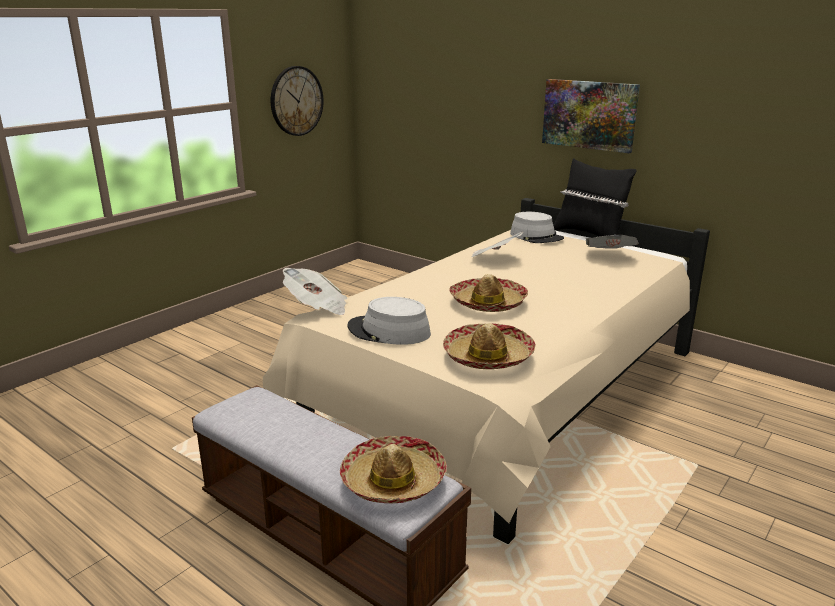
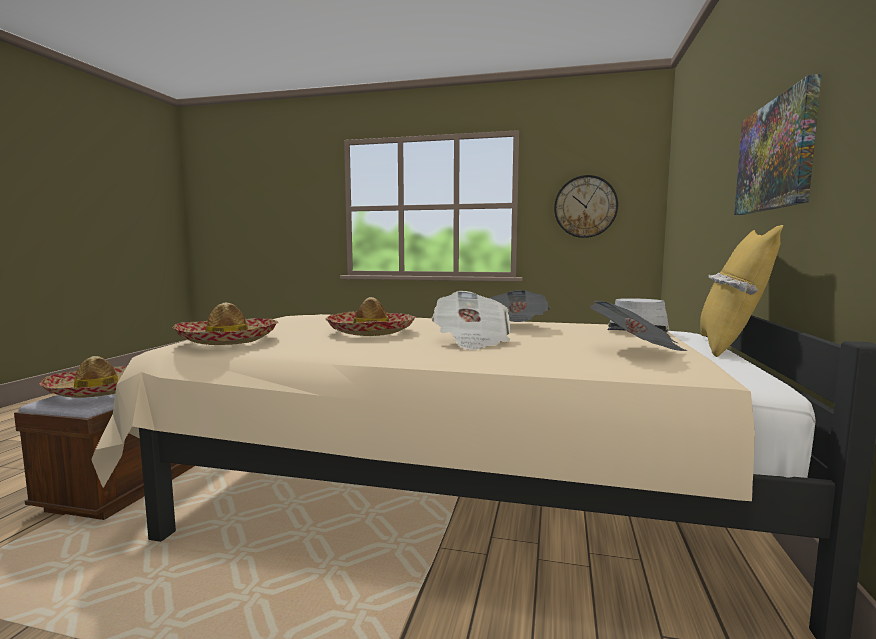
camera: 65 degrees right, 15 degrees down
newspaper [283,268,347,315] -> newspaper moved to [432,291,511,350]
grey hat [347,297,431,345] -> none
black pillow [553,159,637,237] -> yellow pillow [700,225,783,357]

